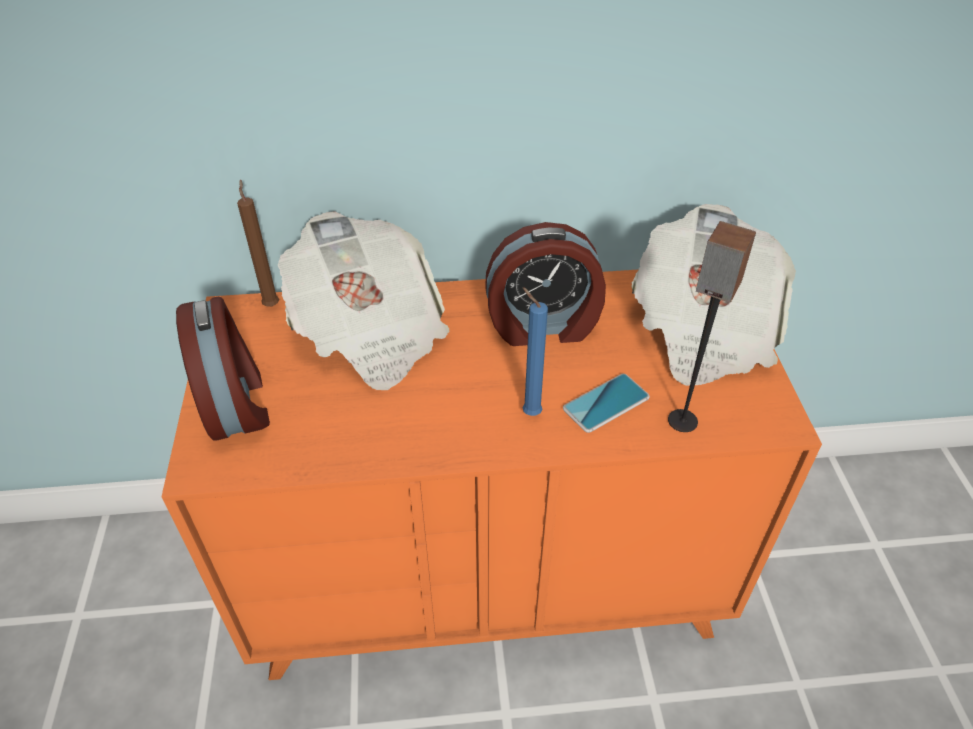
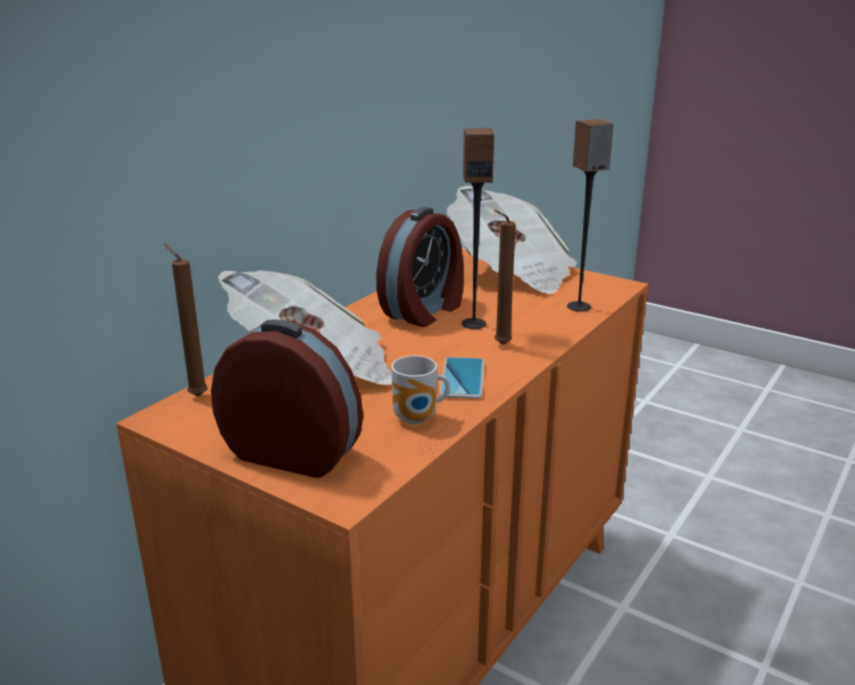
camera: 50 degrees left, 20 degrees down
blue candle [522,287,548,416] -> brown candle [494,210,516,345]
phone [563,374,650,433] -> phone moved to [439,357,484,399]
none -> mug [391,356,450,424]
none -> speaker [461,128,494,329]

